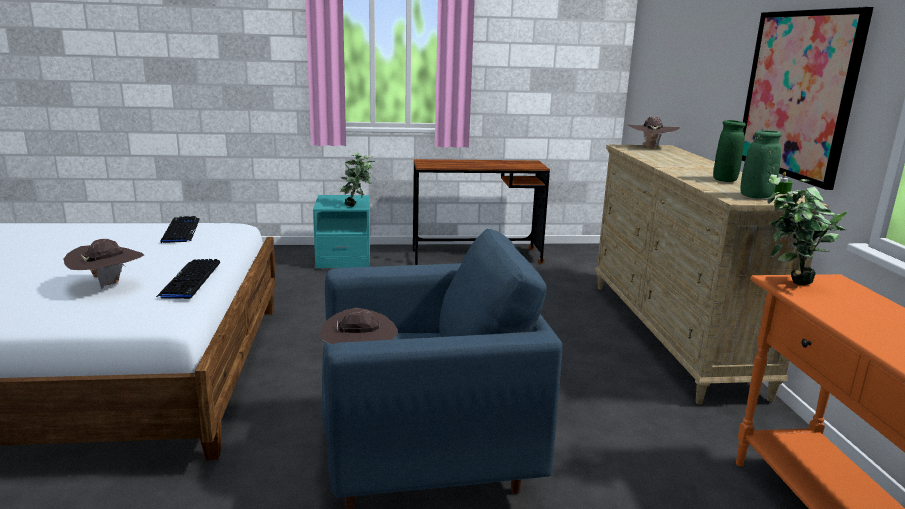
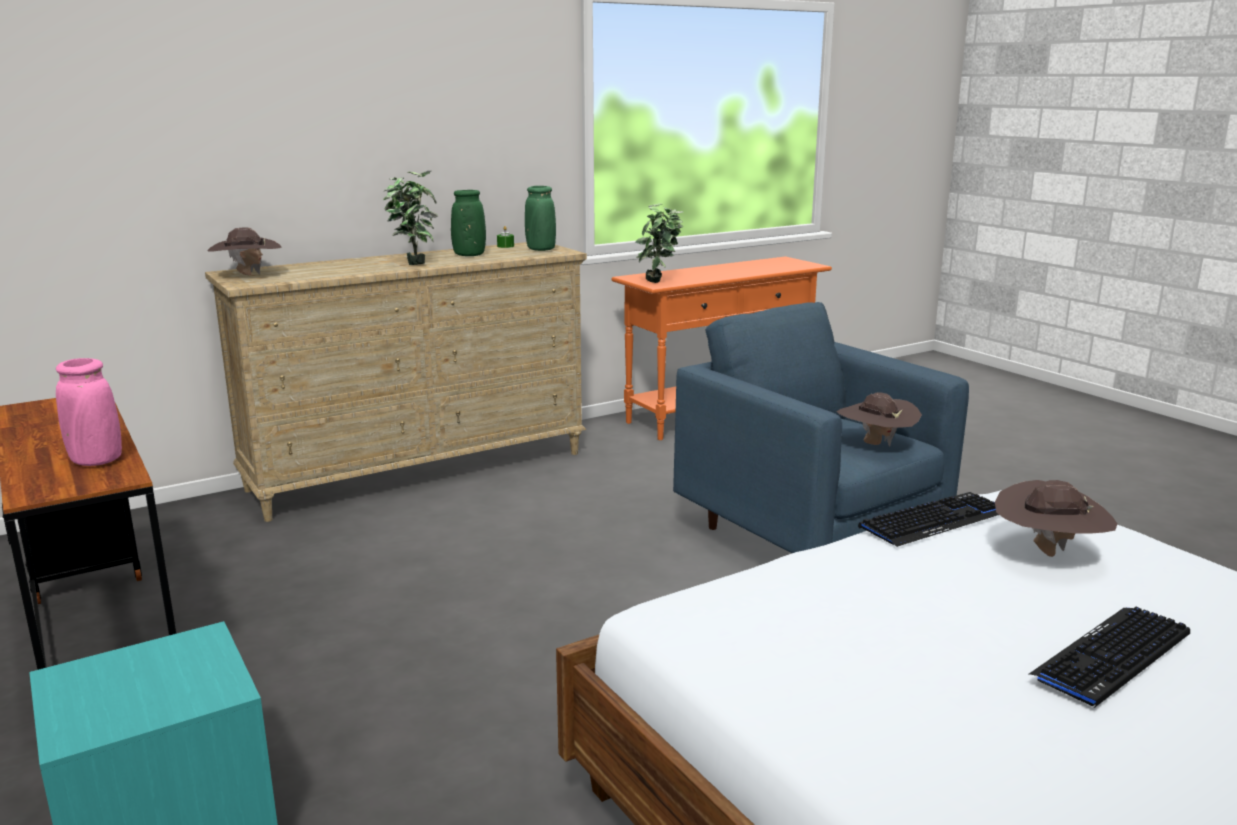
camera: 115 degrees left, 0 degrees up
keyboard [160,216,200,243] -> keyboard moved to [1029,607,1190,708]
potted plant [340,153,375,207] -> potted plant moved to [383,171,438,265]
picture [742,7,873,190] -> none
none -> pink vase [56,358,122,466]

